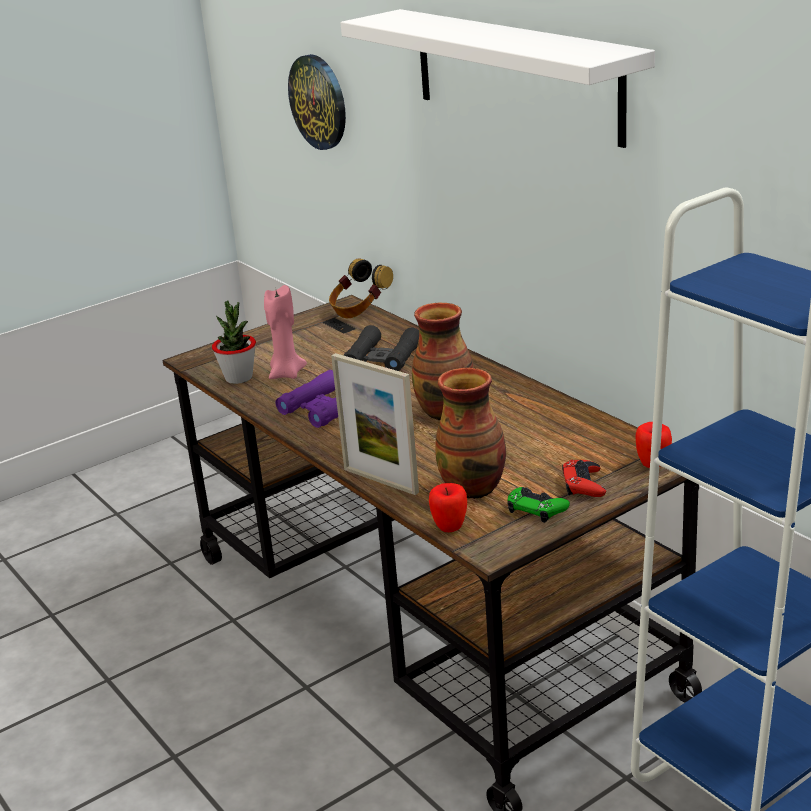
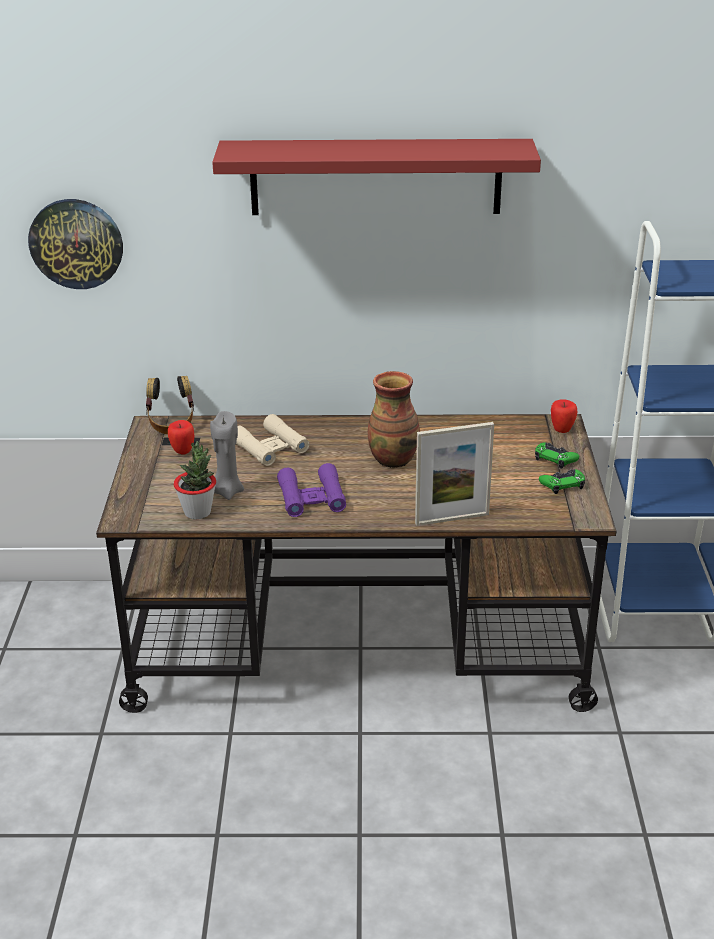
camera: 55 degrees left, 5 degrees up
pink candle [264,285,307,379] -> grey candle [210,411,244,500]
white shelf [341,9,655,148] -> red shelf [212,139,541,215]
black binoculars [344,325,419,371] -> beige binoculars [236,414,309,466]
apple [429,483,467,532] -> apple moved to [168,420,194,455]
vase [435,368,506,499] -> none
red game controller [562,460,606,497] -> green game controller [535,442,579,469]

